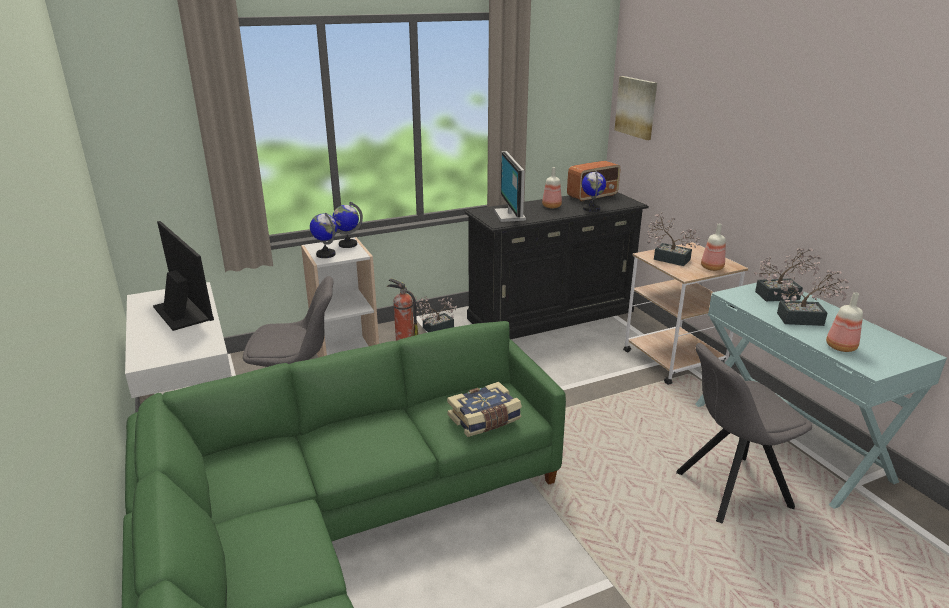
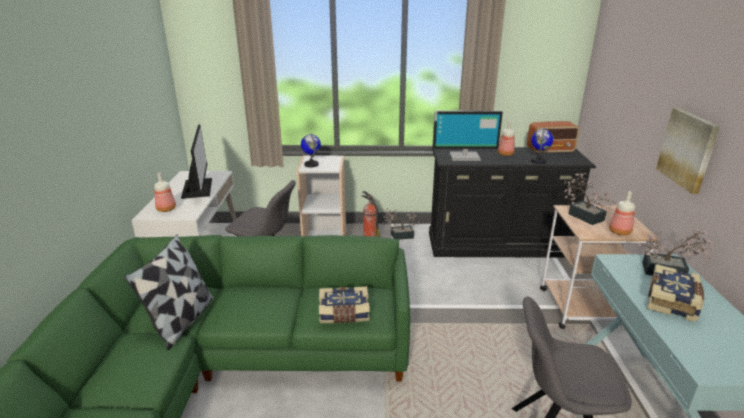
camera: 25 degrees right, 0 degrees up
globe [332,202,363,248] -> none
monitor [494,151,526,222] -> monitor turned 105 degrees counterclockwise [432,111,503,161]
picture [615,76,657,140] -> picture moved to [656,108,720,194]
potted plant [774,270,849,326] -> book [647,264,704,322]
bottle [826,292,863,352] -> bottle moved to [154,172,176,212]
none -> pillow [124,235,213,350]

